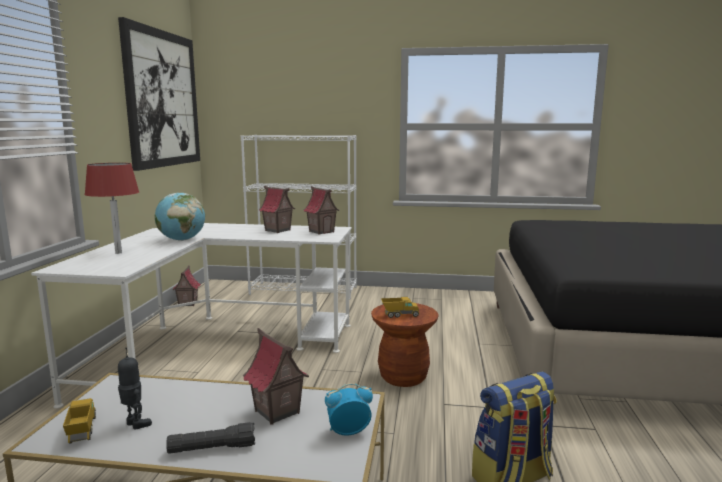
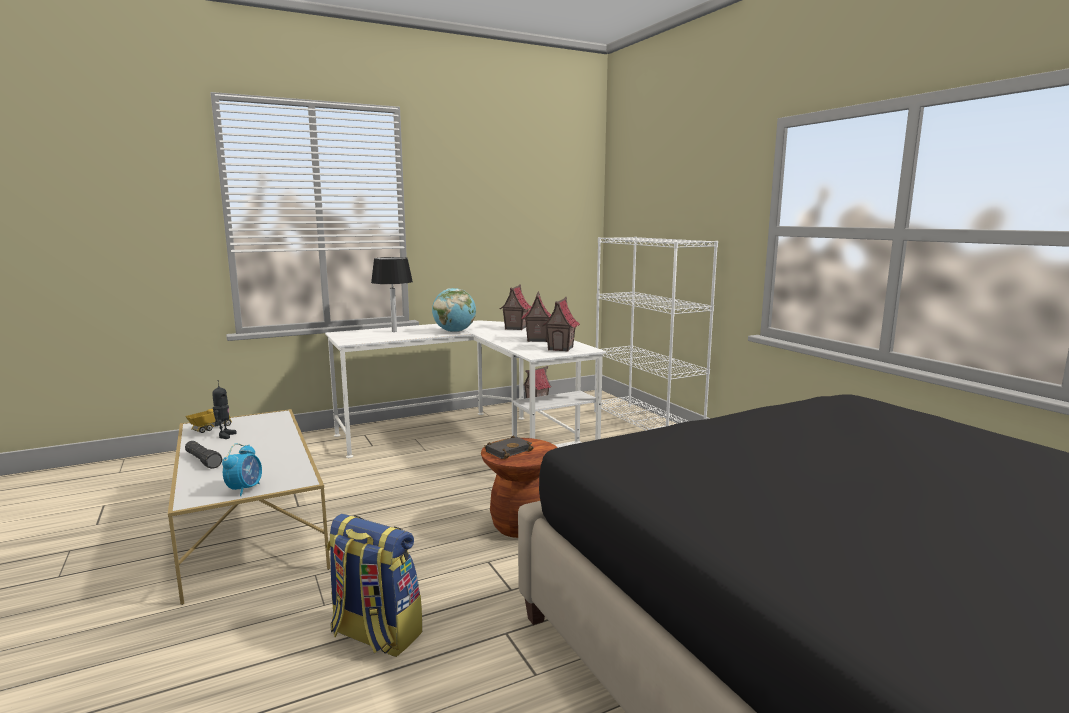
camera: 55 degrees right, 0 degrees up
red table lamp [84,163,139,254] -> black table lamp [371,257,413,332]
picture [118,17,200,171] -> none
toy house [243,328,309,425] -> toy house moved to [500,284,531,330]
alarm clock [325,383,373,436] -> alarm clock turned 60 degrees clockwise [222,443,262,496]
toy truck [381,297,419,318] -> black book [484,435,534,459]

